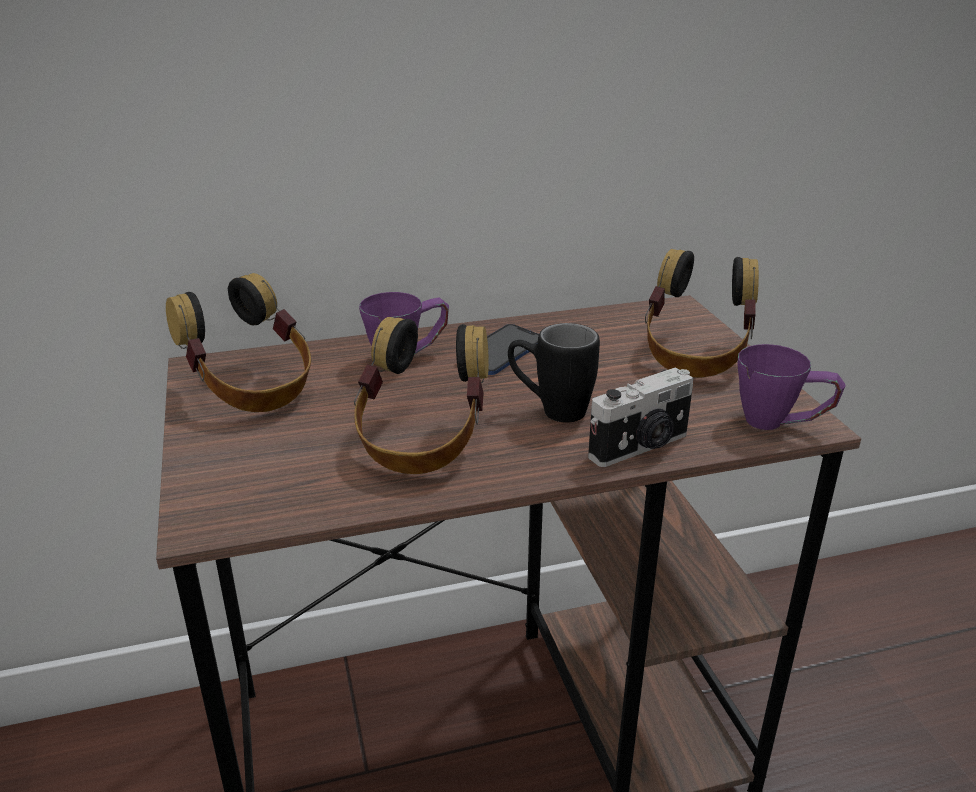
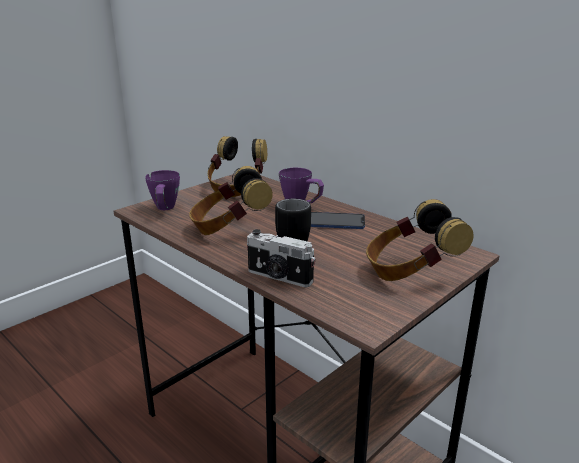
camera: 60 degrees right, 5 degrees down
purple mug [738,344,846,430] -> purple mug moved to [145,170,180,210]

